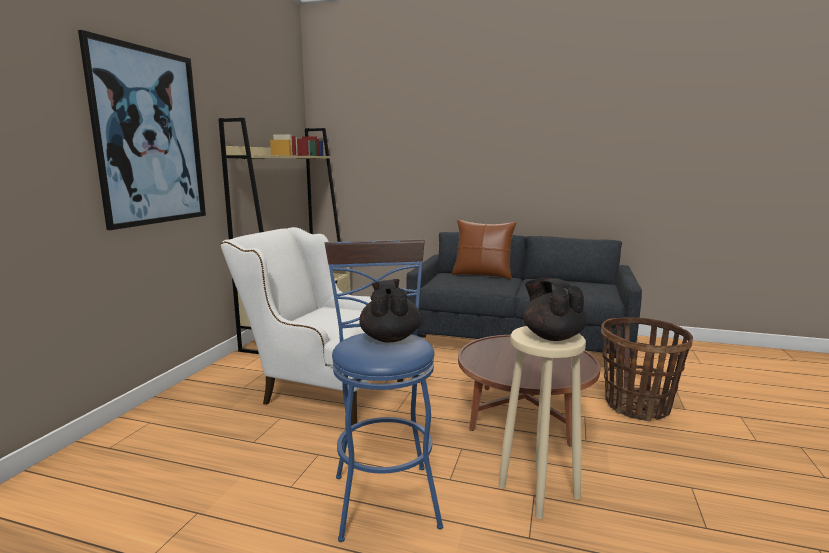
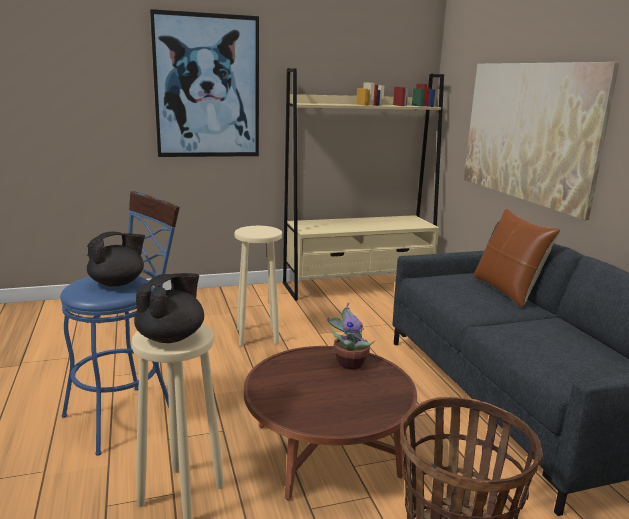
camera: 55 degrees right, 5 degrees up
white armchair [220,227,403,426] -> beige stool [234,226,282,346]
none -> potted plant [327,302,375,369]
none -> picture [464,62,619,220]

